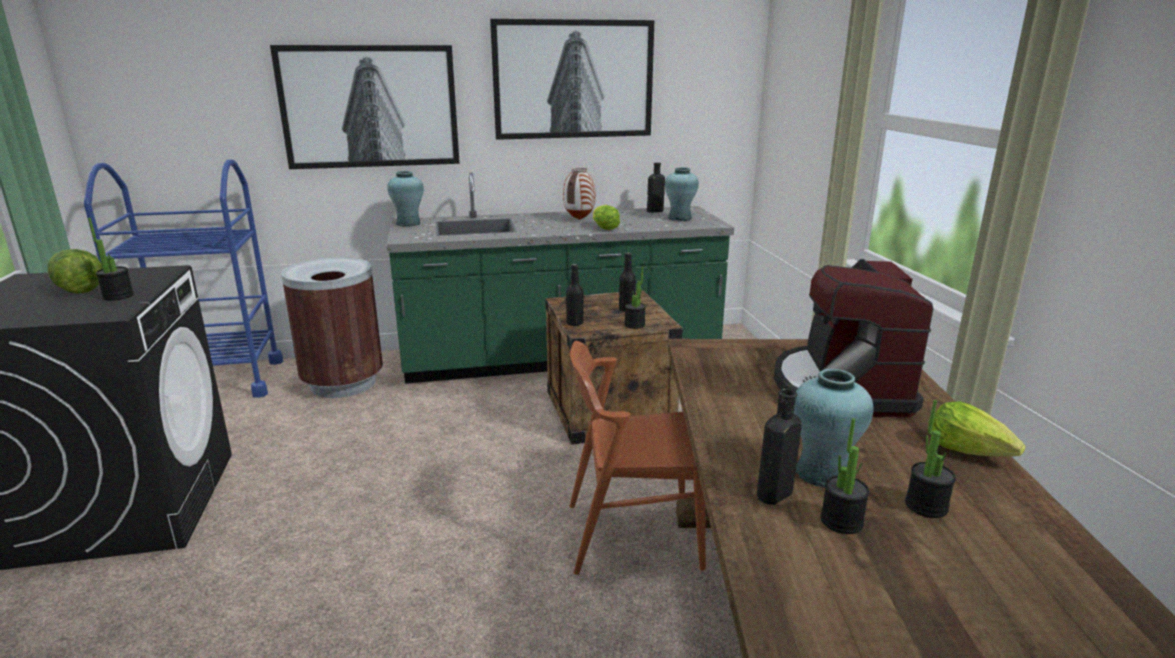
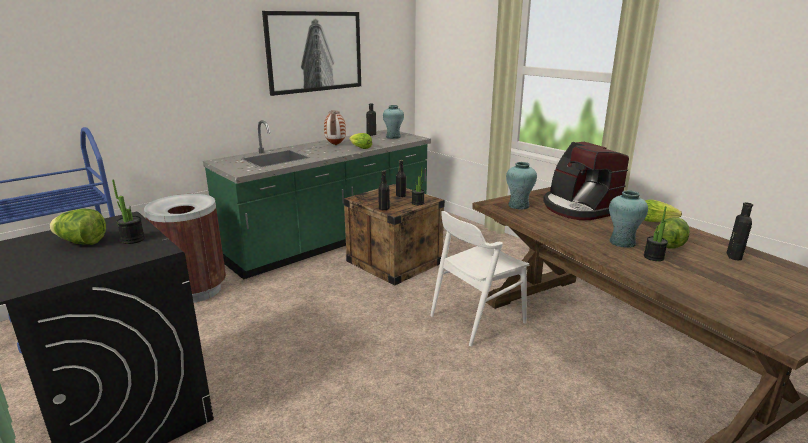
camera: 30 degrees left, 0 degrees up
picture [270,45,460,169] -> none
turquoise vase [387,171,424,226] -> turquoise vase moved to [506,162,537,209]
brown chair [570,341,706,575] -> white chair [430,211,529,346]
black bottle [757,388,802,505] -> black bottle moved to [727,202,753,261]
potted plant [905,400,956,518] -> lettuce [655,217,690,248]

